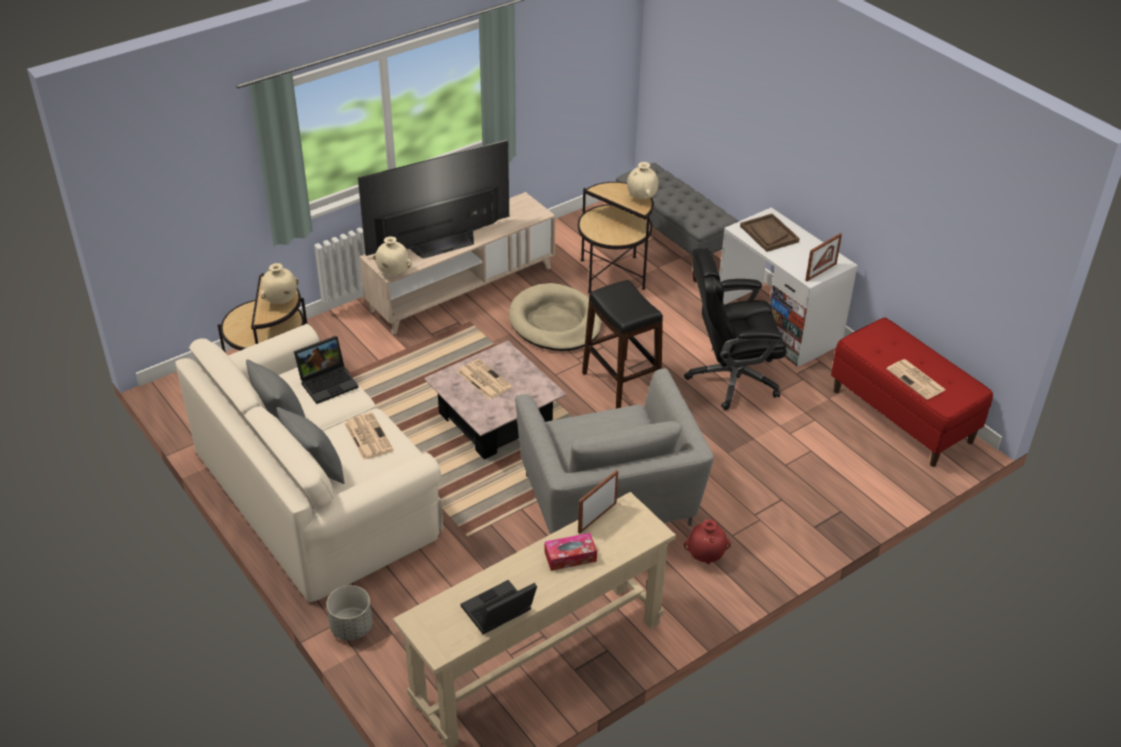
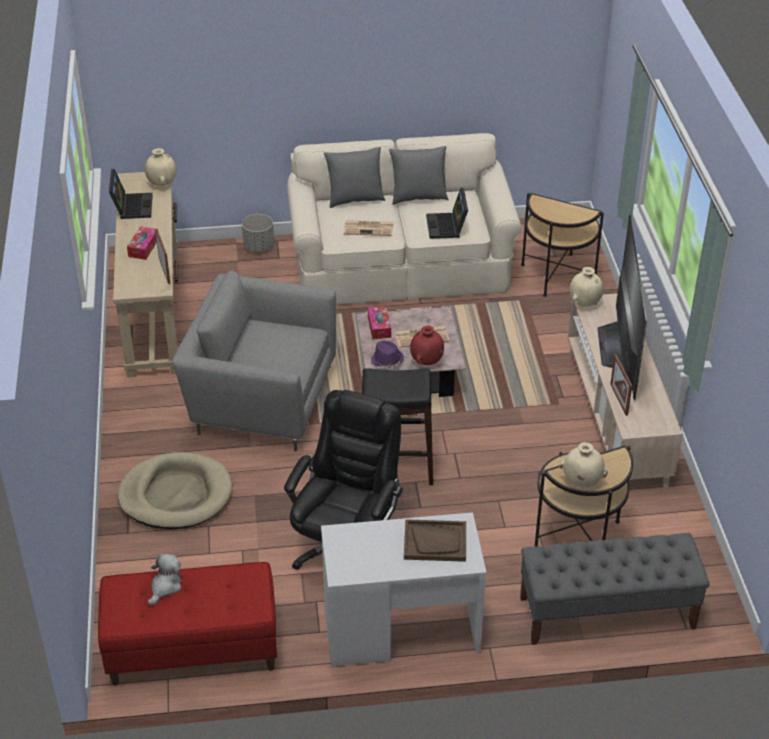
camera: 120 degrees right, 0 degrees up
beige vase [260,263,298,304] -> beige vase moved to [145,148,176,186]
beige dog bed [509,283,602,351] -> beige dog bed moved to [118,452,232,529]
red vase [684,519,731,564] -> red vase moved to [410,326,444,365]
picture frame [805,233,842,281] -> picture frame moved to [610,354,632,416]
newspaper [886,359,946,400] -> plush toy [148,553,181,605]
none -> tissue box [368,306,391,339]
none -> purple hat [371,341,404,368]

